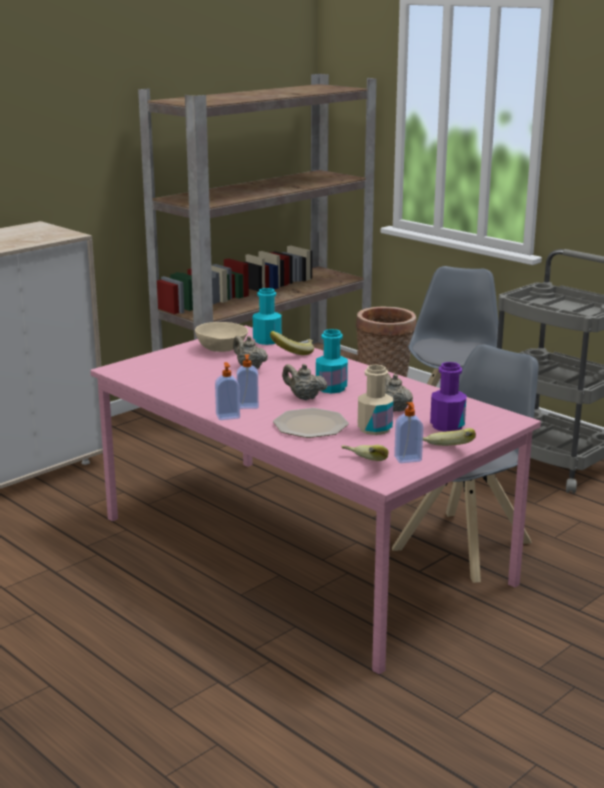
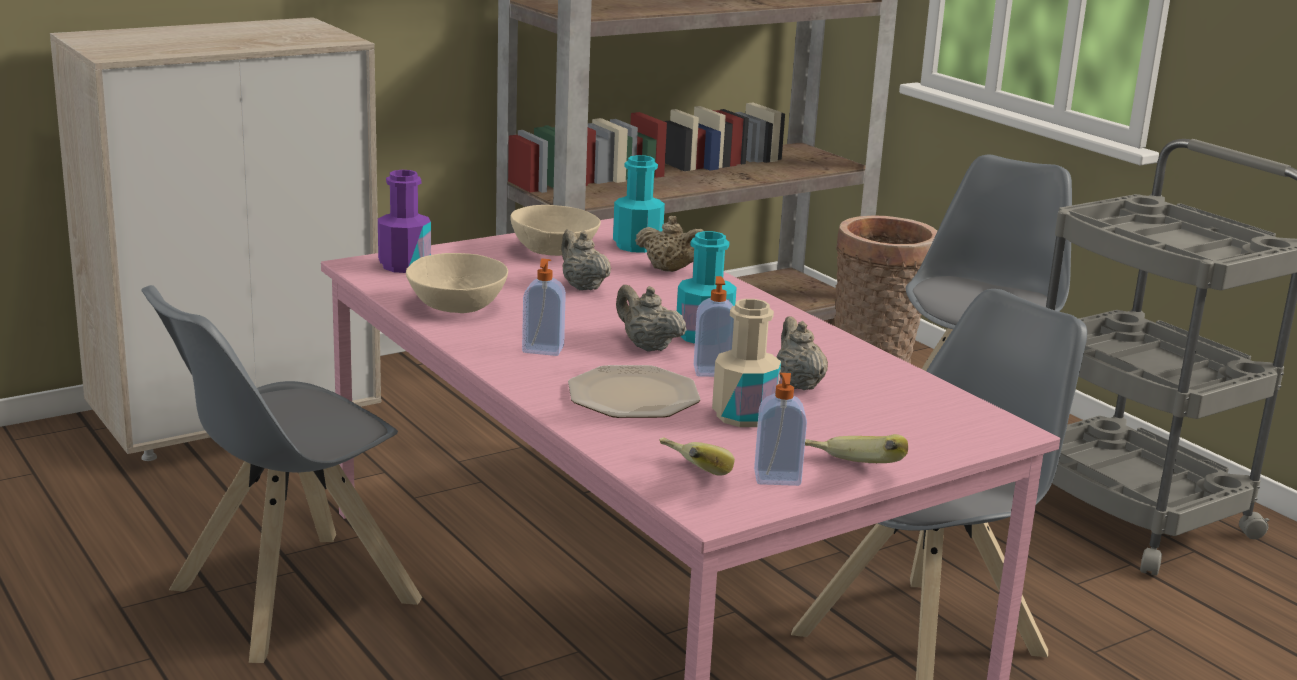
camera: 10 degrees right, 0 degrees up
soap dispenser [215,362,240,420] -> soap dispenser moved to [694,276,734,377]
banana [270,331,314,355] -> beige teapot [635,216,703,272]
purple bottle [430,362,467,432] -> purple bottle moved to [378,170,431,273]
none -> grey chair [141,285,422,663]
none -> beige bowl [406,253,508,313]

